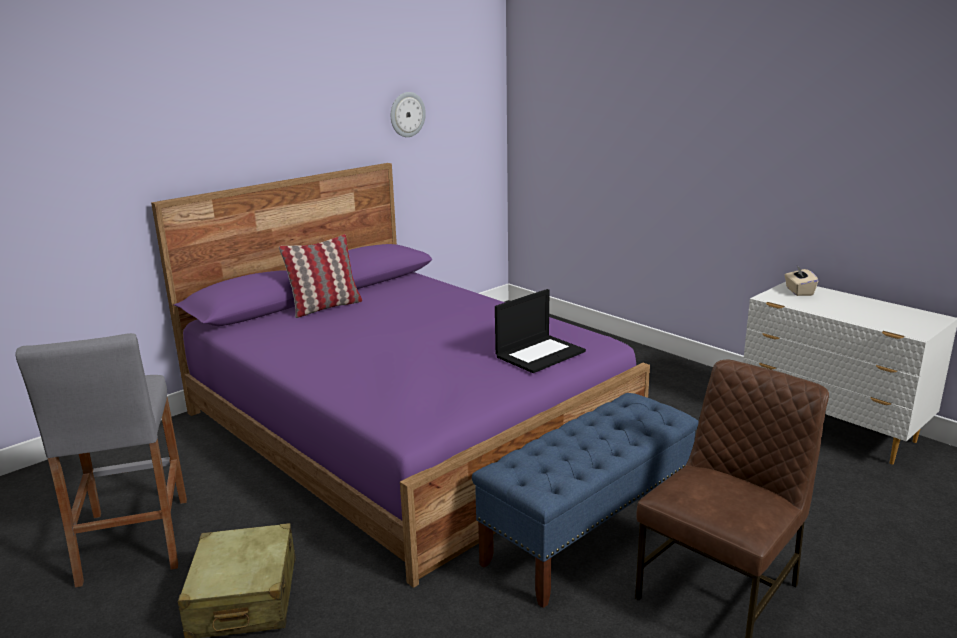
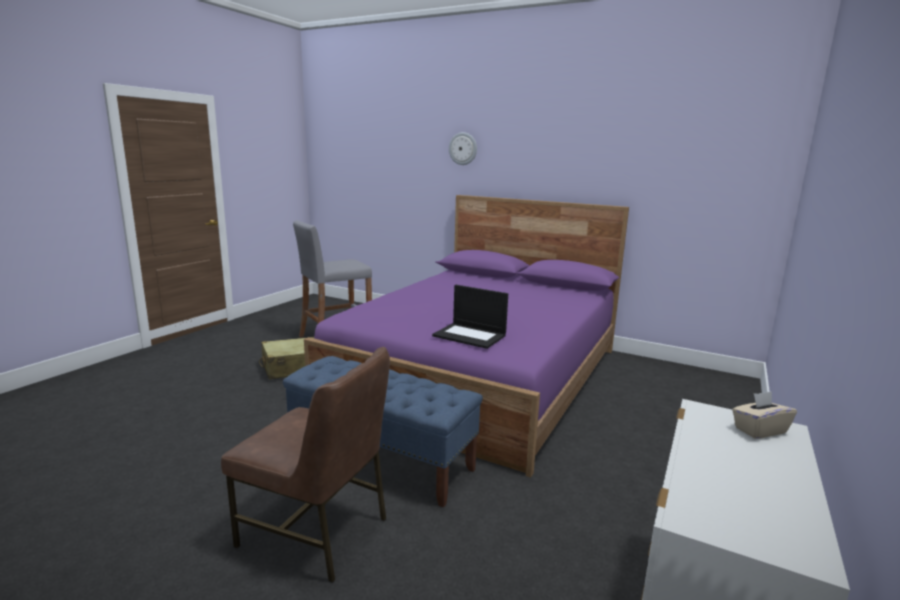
camera: 70 degrees right, 5 degrees down
pillow [279,234,362,318] -> none
wall clock [391,92,426,137] -> wall clock moved to [449,132,477,165]

